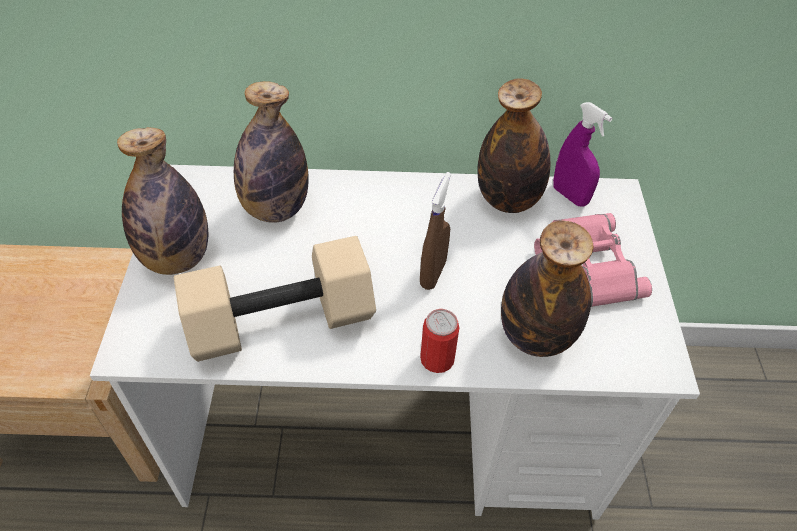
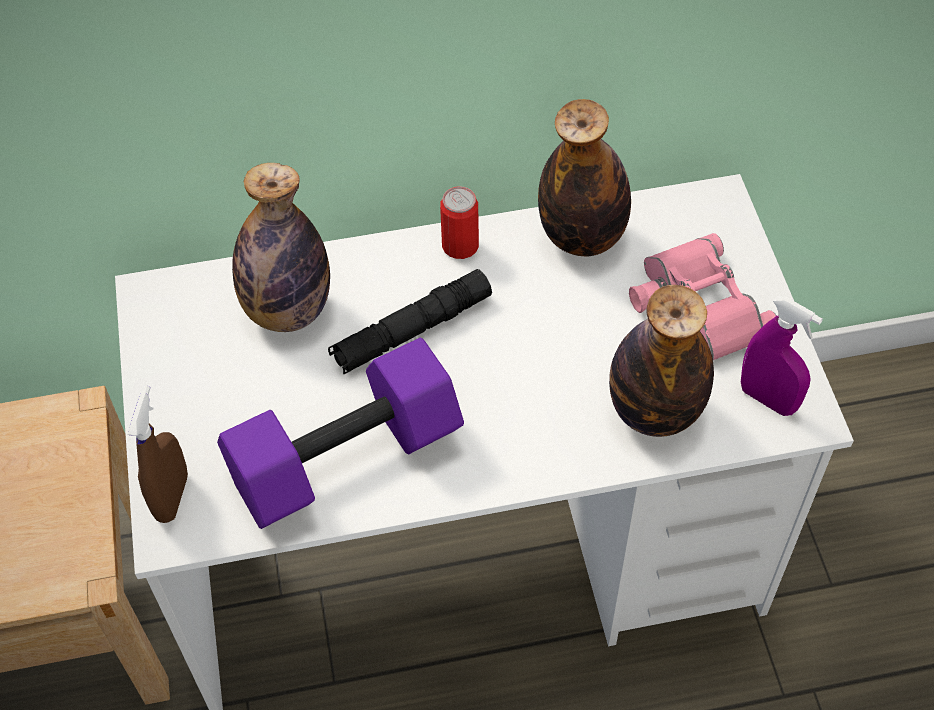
camera: 10 degrees left, 5 degrees up
bottle [117,127,208,275] -> none
beige dumbbell [174,236,376,362] -> purple dumbbell [217,337,464,529]
brown spray bottle [420,172,451,290] -> brown spray bottle moved to [128,385,188,523]
can [420,309,459,373] -> can moved to [440,186,479,259]
purple spray bottle [553,102,613,207] -> purple spray bottle moved to [741,296,823,416]
none -> black flashlight [328,269,492,374]

